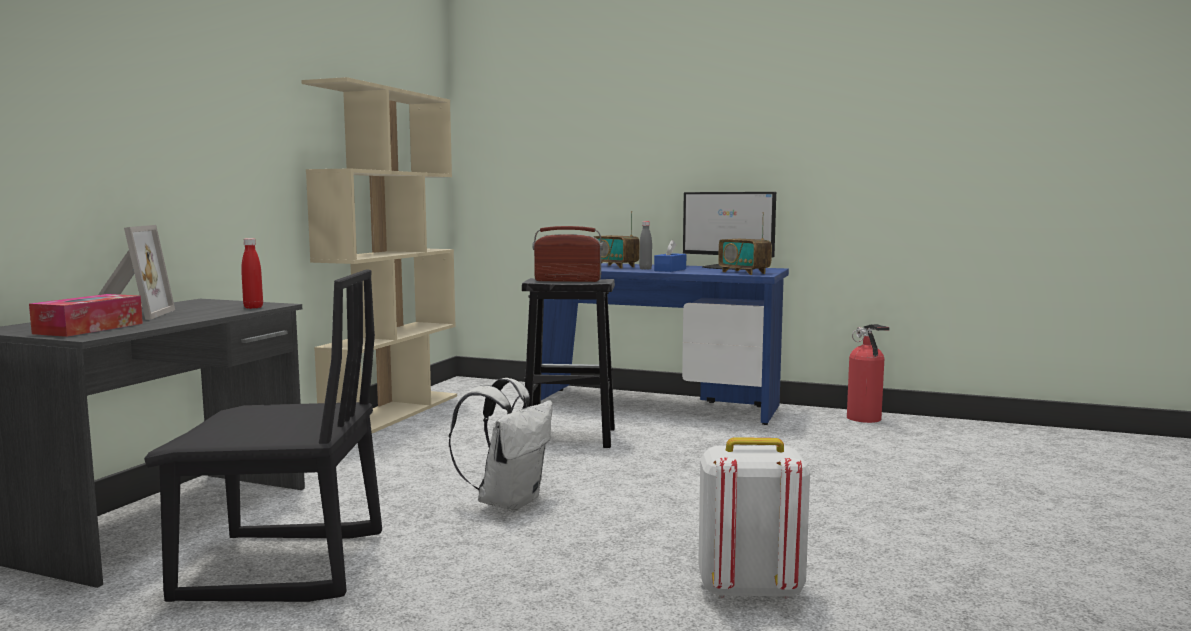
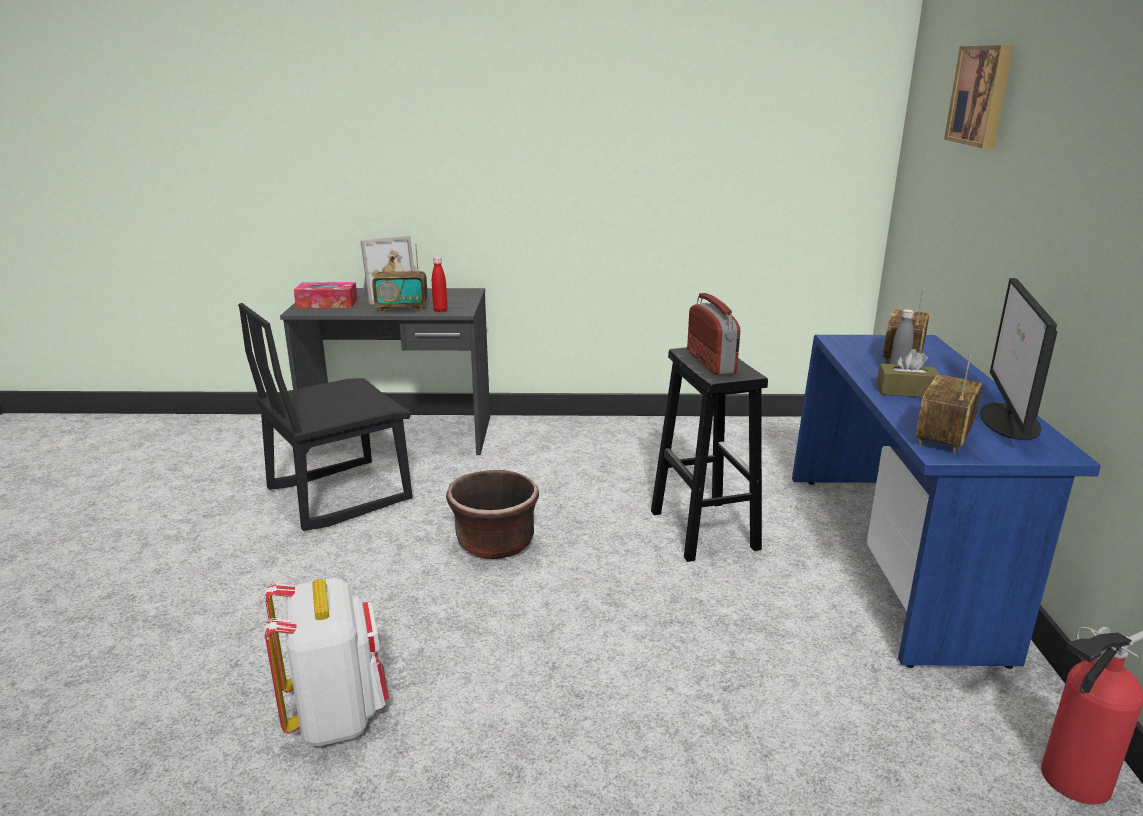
camera: 70 degrees right, 15 degrees up
black chair [144,269,382,602] -> black chair turned 75 degrees clockwise [238,303,413,531]
beige bookcase [302,77,457,433] -> none
white backpack [449,378,553,512] -> brown planter [446,470,539,559]
blue tissue box [654,240,686,272] -> brown tissue box [877,349,939,397]
none -> radio [372,243,428,312]
none -> picture [944,45,1014,148]

